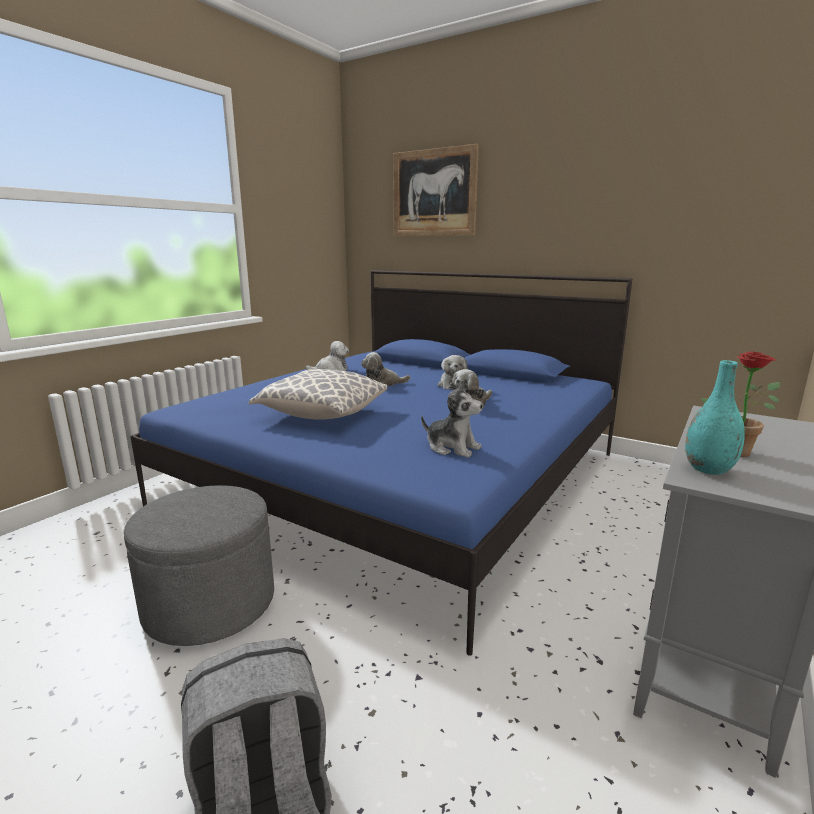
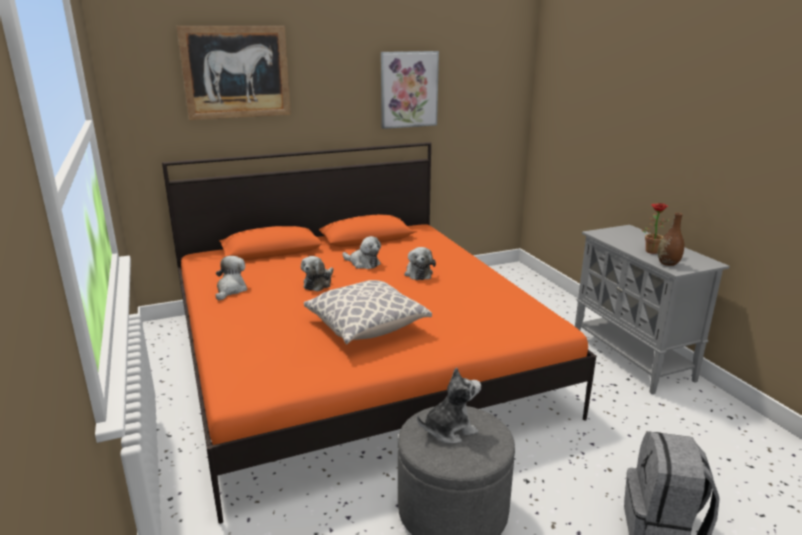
camera: 55 degrees left, 5 degrees up
blue bed [131,270,633,656] -> orange bed [162,142,596,524]
plush toy [421,380,483,458] -> plush toy moved to [417,367,481,444]
turquoise vase [685,360,745,475] -> brown vase [658,213,684,266]
none -> picture [381,51,439,129]

